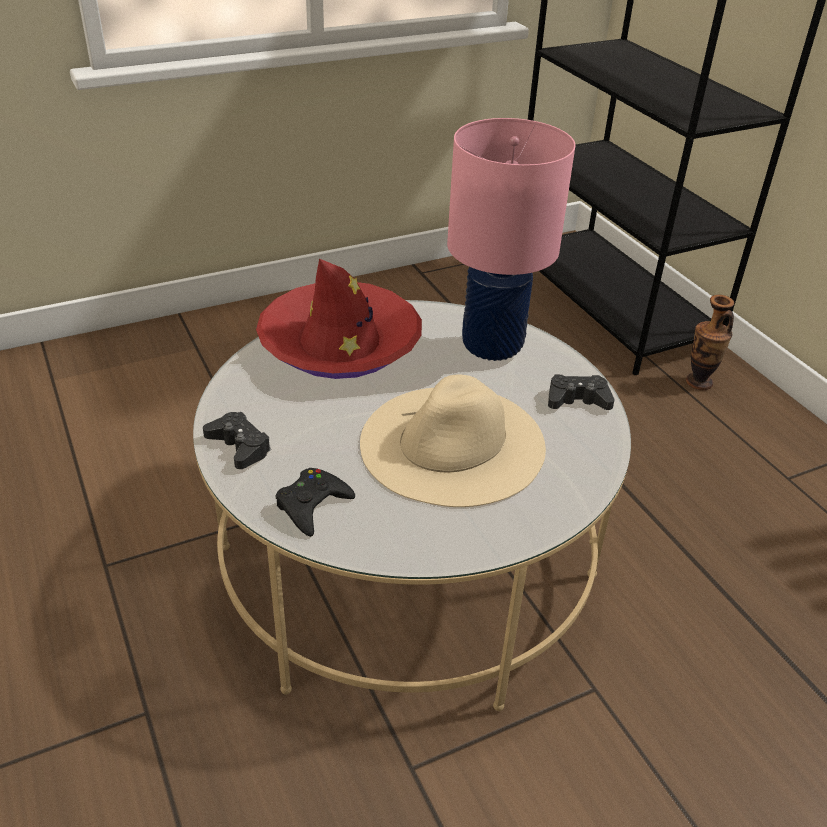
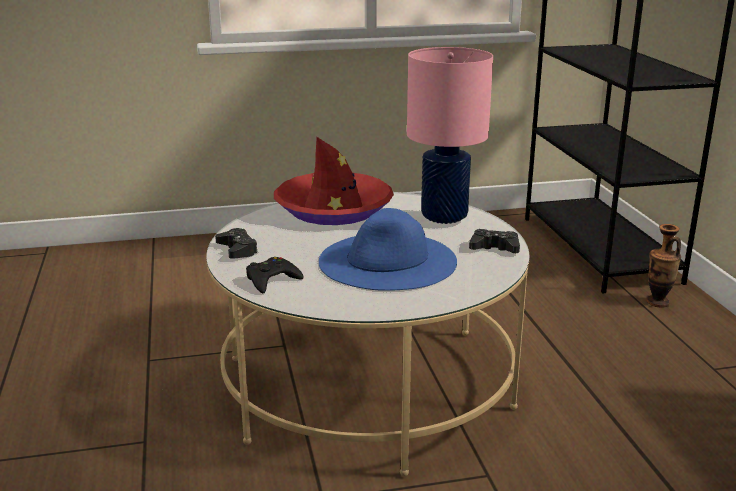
camera: 15 degrees right, 15 degrees down
beige hat [360,374,546,507] -> blue hat [319,208,457,291]

